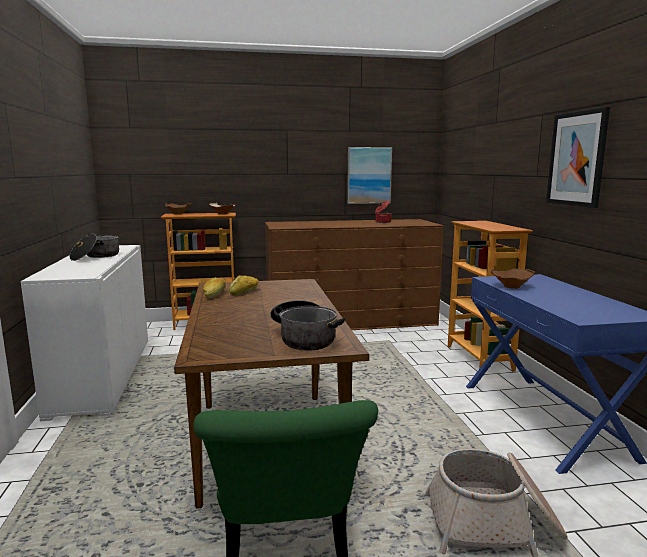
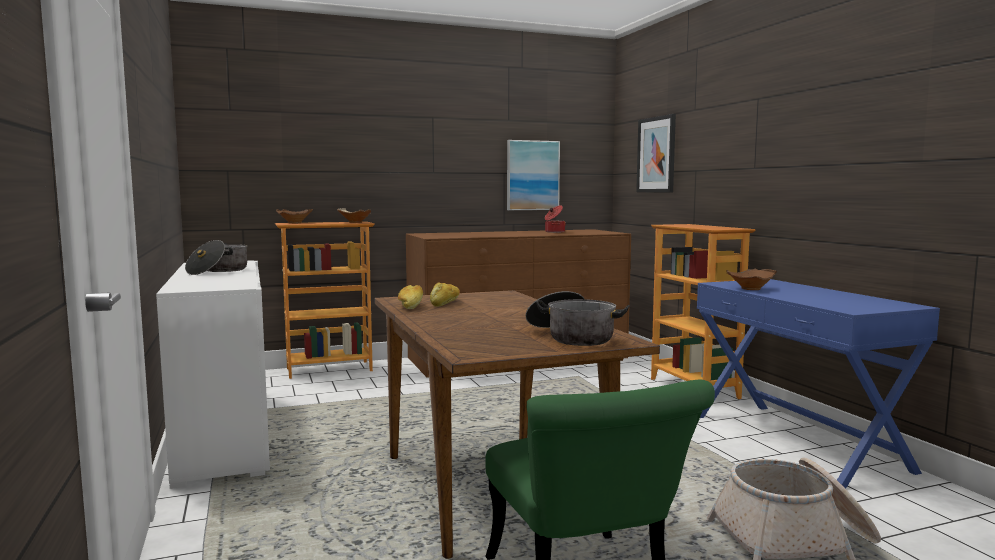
camera: 10 degrees left, 5 degrees down
picture [546,107,610,208] -> picture moved to [636,114,676,193]

